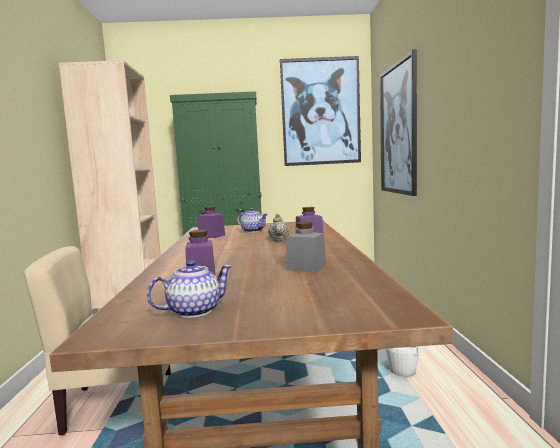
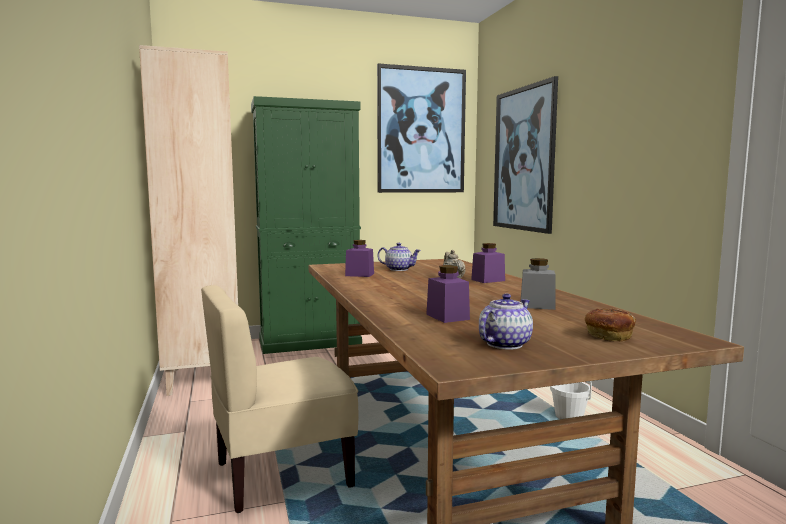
camera: 15 degrees left, 0 degrees up
none -> bread [585,309,636,342]

